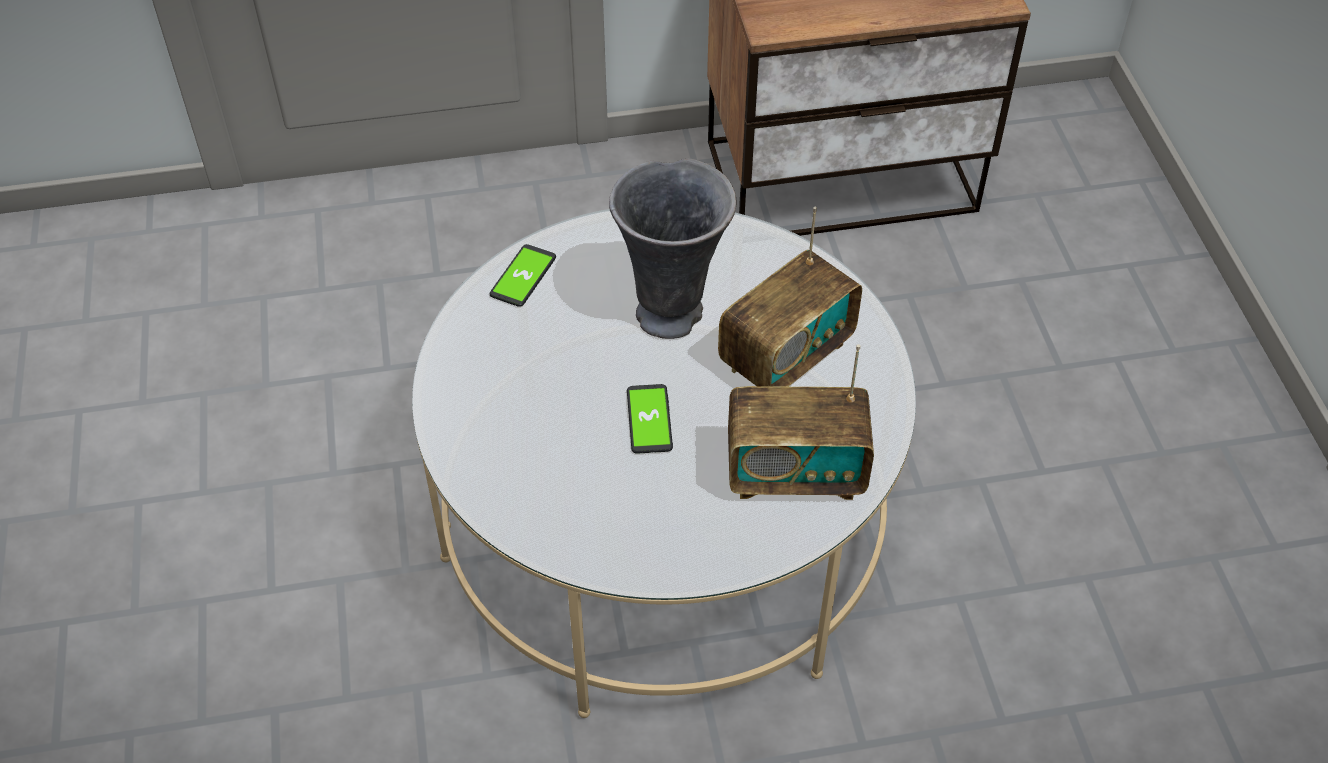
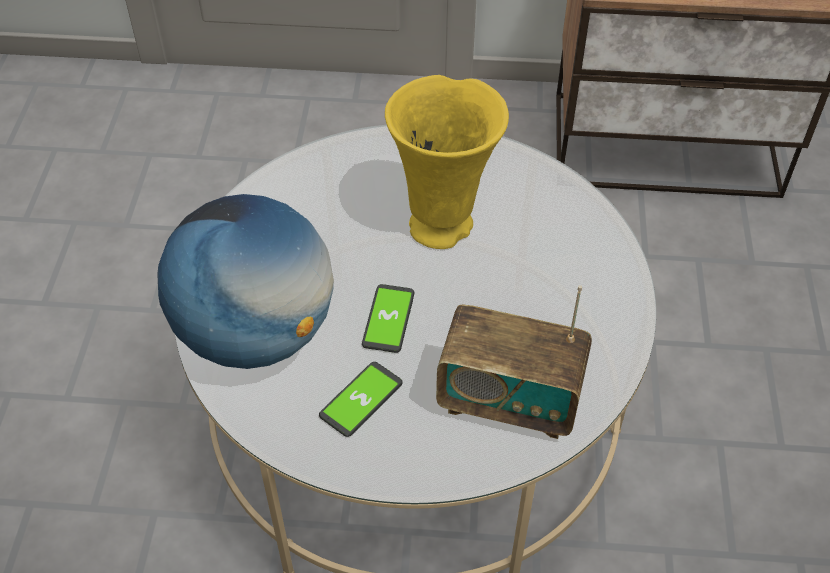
camera: 15 degrees right, 0 degrees up
phone [490,244,556,307] -> phone moved to [319,362,403,437]
grey vase [609,159,736,339] -> yellow vase [385,75,509,249]
radio [718,207,862,387] -> none
none -> globe [157,194,334,369]

